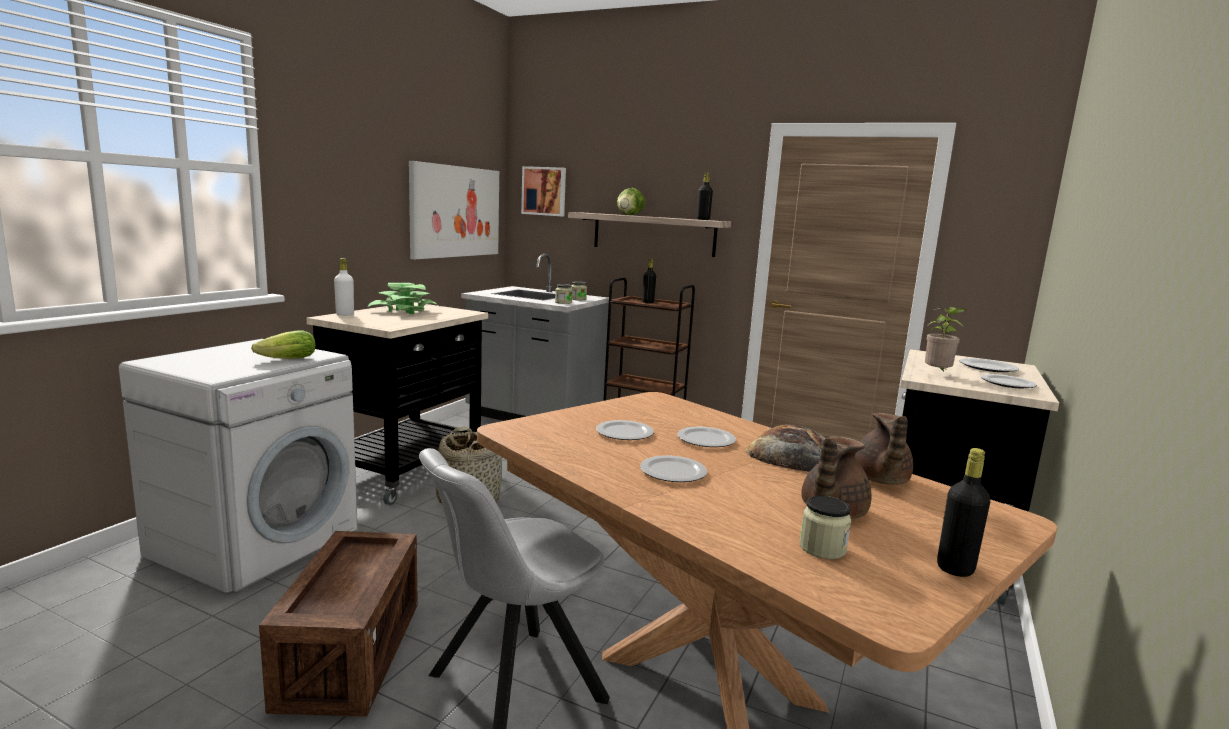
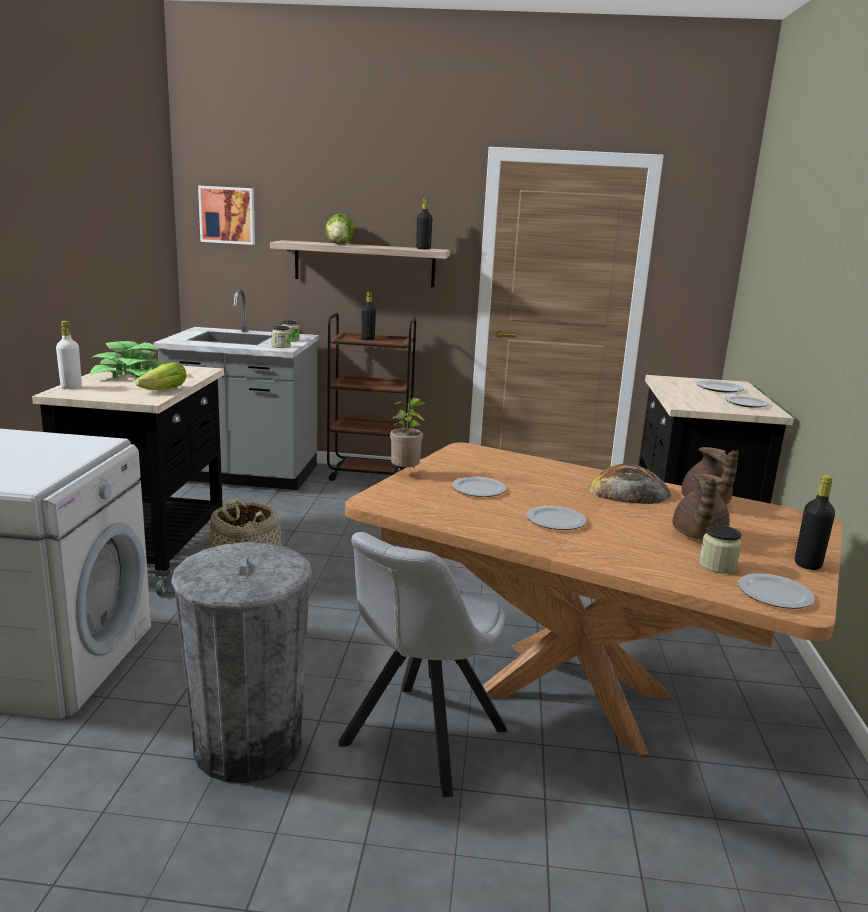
camera: 20 degrees left, 5 degrees up
lettuce [251,331,316,359] -> lettuce moved to [135,362,187,390]
crate [259,531,418,717] -> grey trash can [171,542,312,783]
picture [409,161,499,259] -> none
plate [677,427,736,447] -> plate moved to [738,574,815,609]
potted plant [925,307,965,372] -> potted plant moved to [390,398,426,468]

